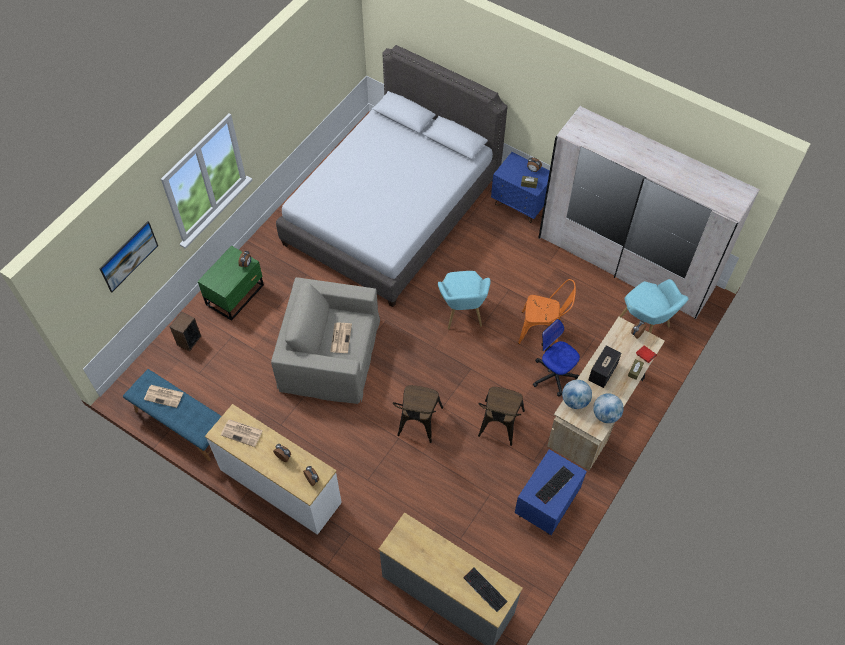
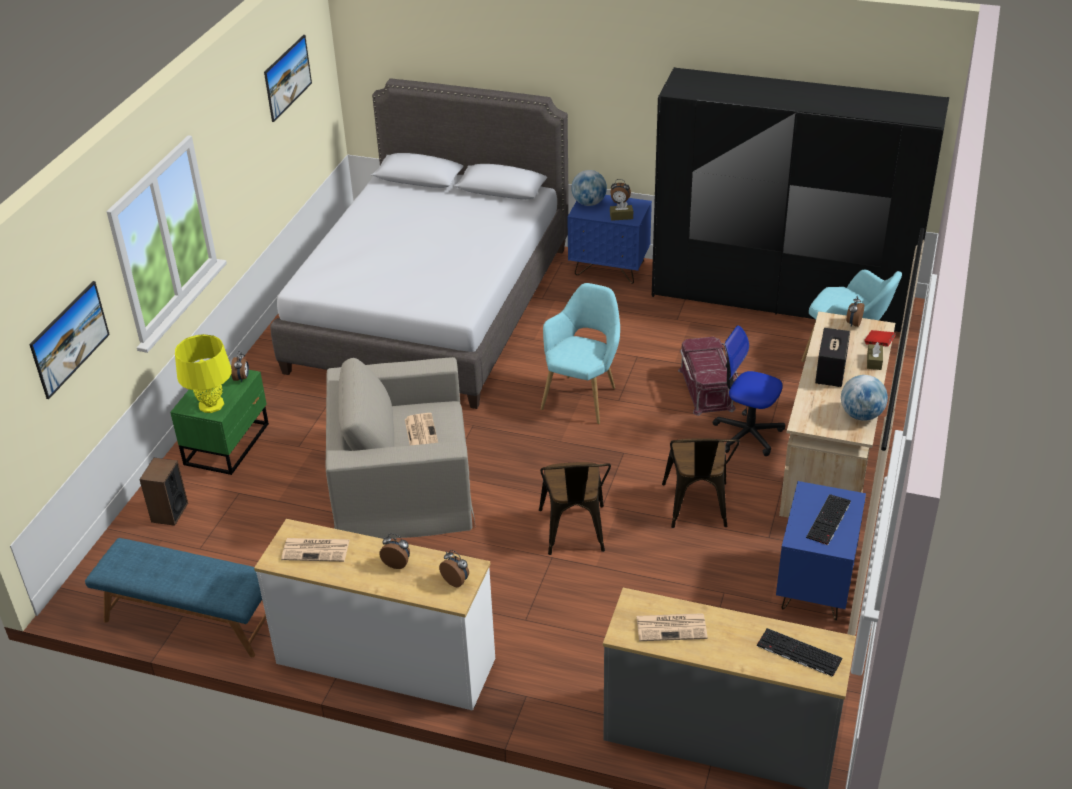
camera: 15 degrees left, 20 degrees down
newspaper [144,385,184,408] -> newspaper moved to [636,613,708,641]
turquoise armchair [438,271,491,329] -> turquoise armchair turned 135 degrees counterclockwise [541,283,620,424]
orange chair [518,279,576,344] -> red storage box [678,337,738,416]
white wardrobe [538,106,760,319] -> black wardrobe [652,67,949,332]
globe [562,380,592,409] -> globe moved to [571,170,607,206]
none -> yellow table lamp [175,334,232,413]
none -> picture [264,35,312,122]

